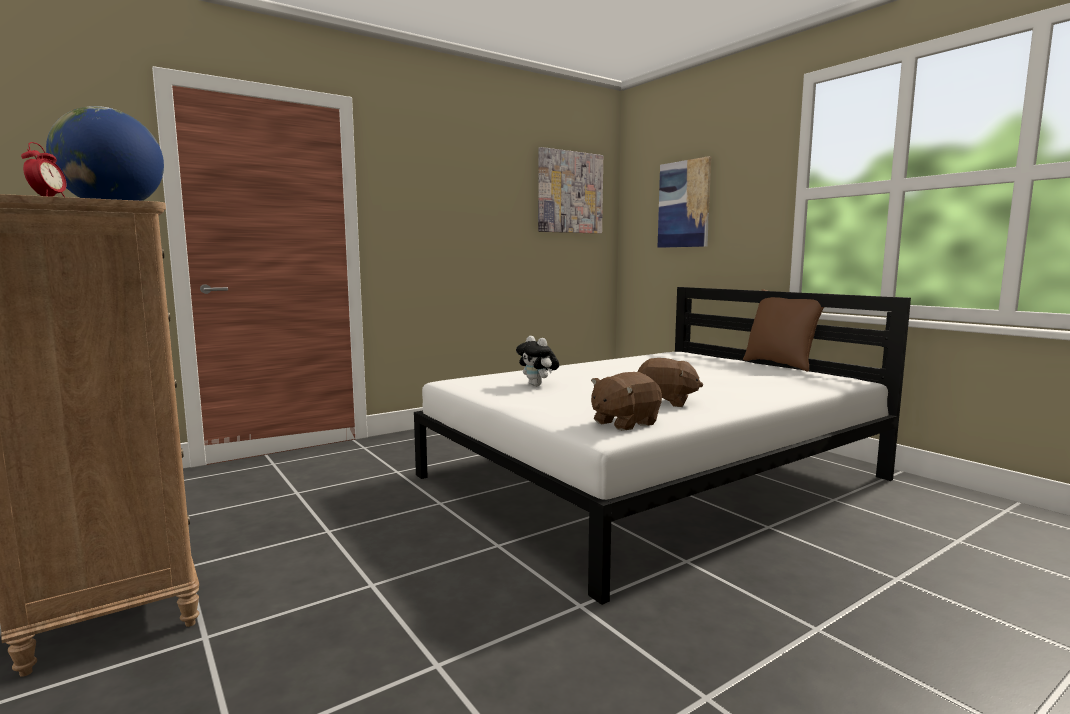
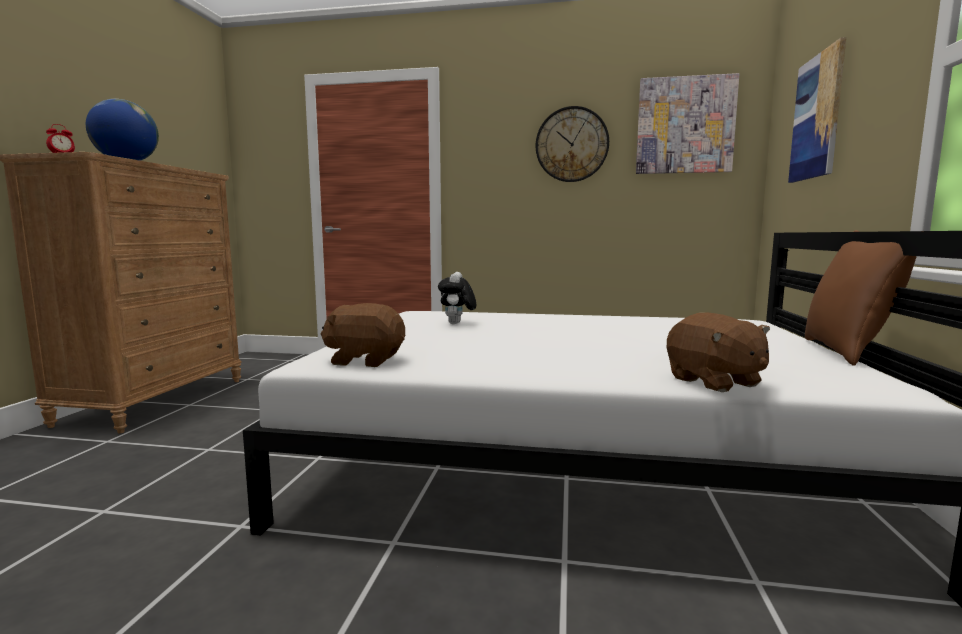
camera: 45 degrees right, 0 degrees up
brown plush toy [637,358,703,407] -> brown plush toy moved to [667,312,770,392]
none -> wall clock [536,106,609,182]

